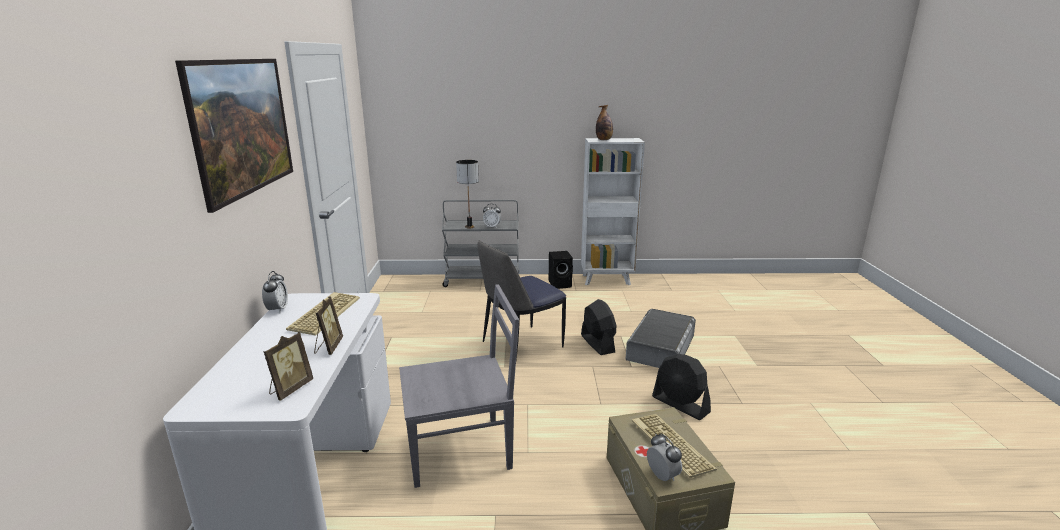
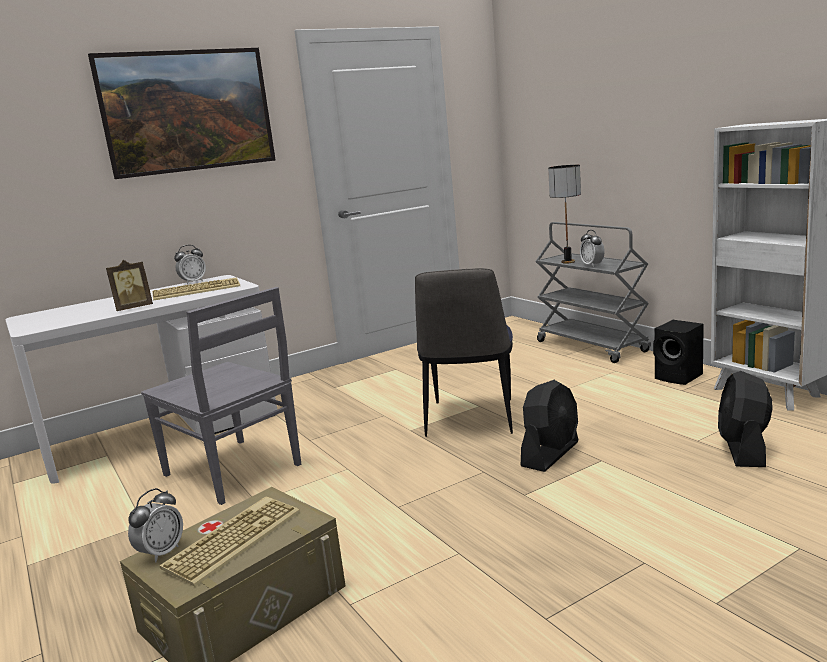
camera: 60 degrees right, 5 degrees down
picture frame [263,332,313,401] -> none
chair [477,240,566,359] -> chair turned 105 degrees counterclockwise [415,268,513,437]
bottle [596,105,613,140] -> none
grey storage box [626,309,696,368] -> none
black fan [652,354,711,420] -> black fan moved to [718,371,772,467]

